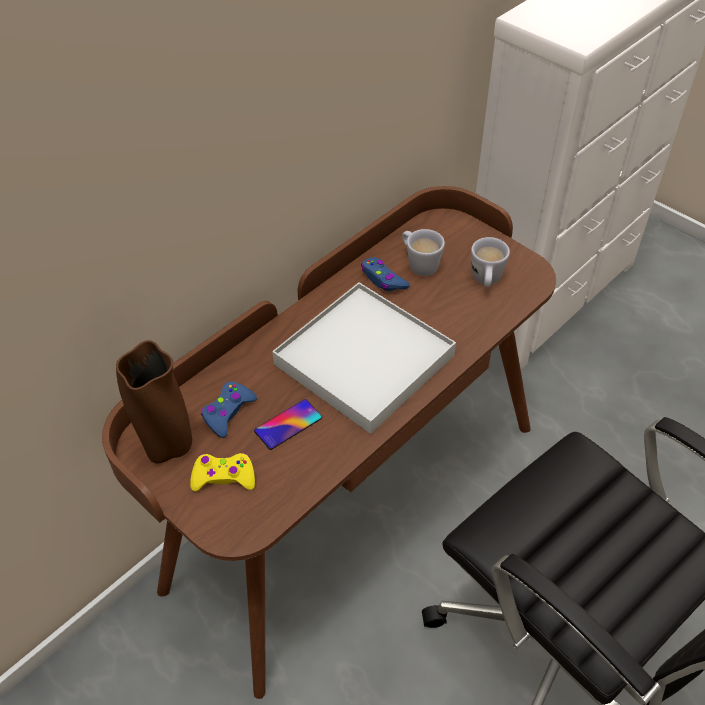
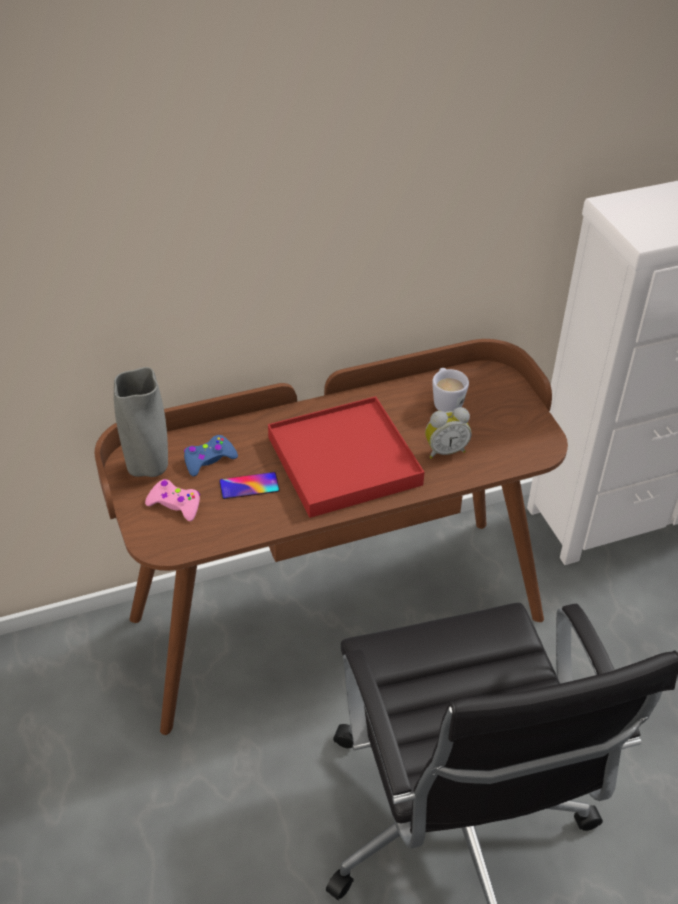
camera: 25 degrees right, 5 degrees down
brown vase [116,340,192,464] -> grey vase [114,367,168,477]
yellow game controller [190,453,255,491] -> pink game controller [145,479,200,521]
white tray [272,282,456,434] -> red tray [268,396,424,518]
blue game controller [361,257,410,291] -> none
white mug [471,237,510,287] -> none
none -> alarm clock [425,407,472,459]

